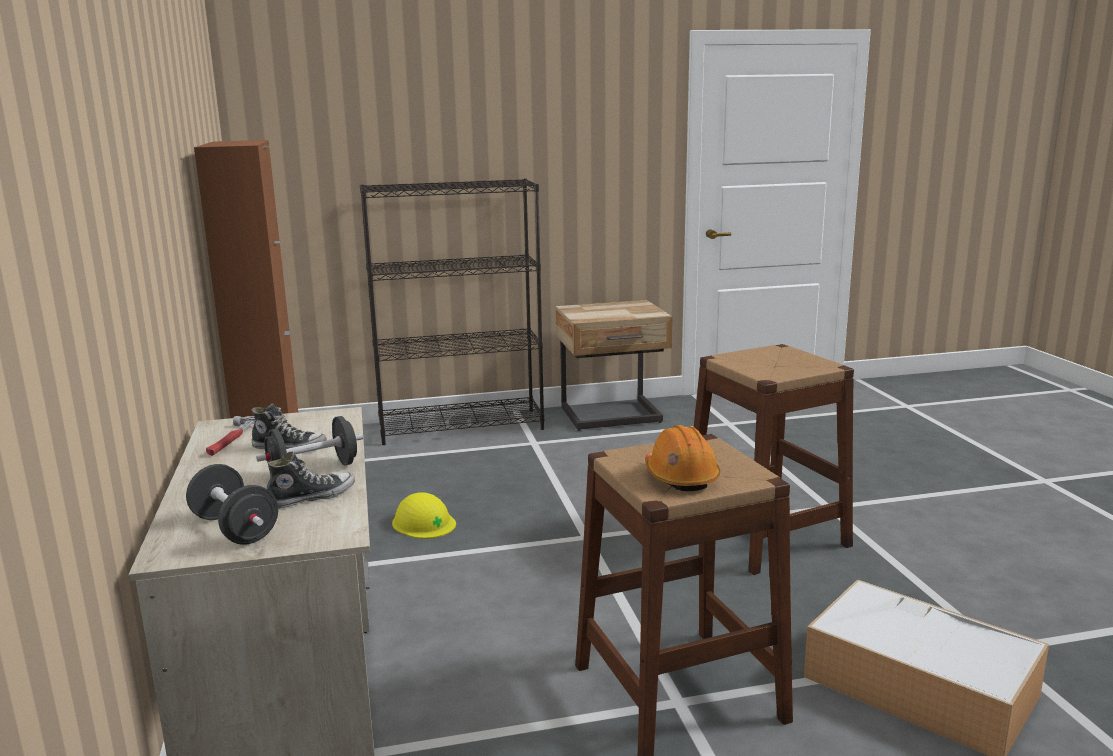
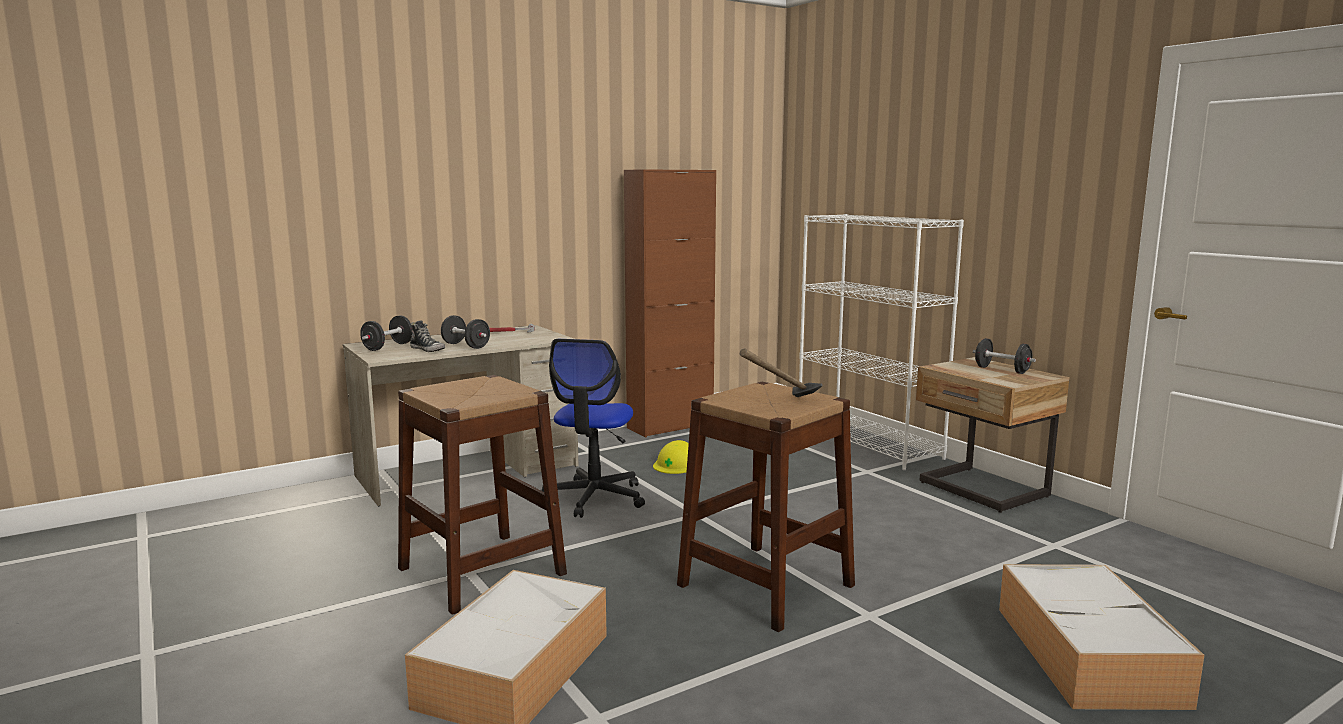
camera: 70 degrees right, 5 degrees down
shoe [252,403,327,449] -> none
black bookcase [360,178,544,445] -> white bookcase [799,214,964,470]
orange hard hat [645,425,721,491] -> none
none -> office chair [541,339,645,518]
none -> hammer [740,348,822,397]
none -> black dumbbell [973,338,1036,374]
none -> storage box [999,564,1204,710]

